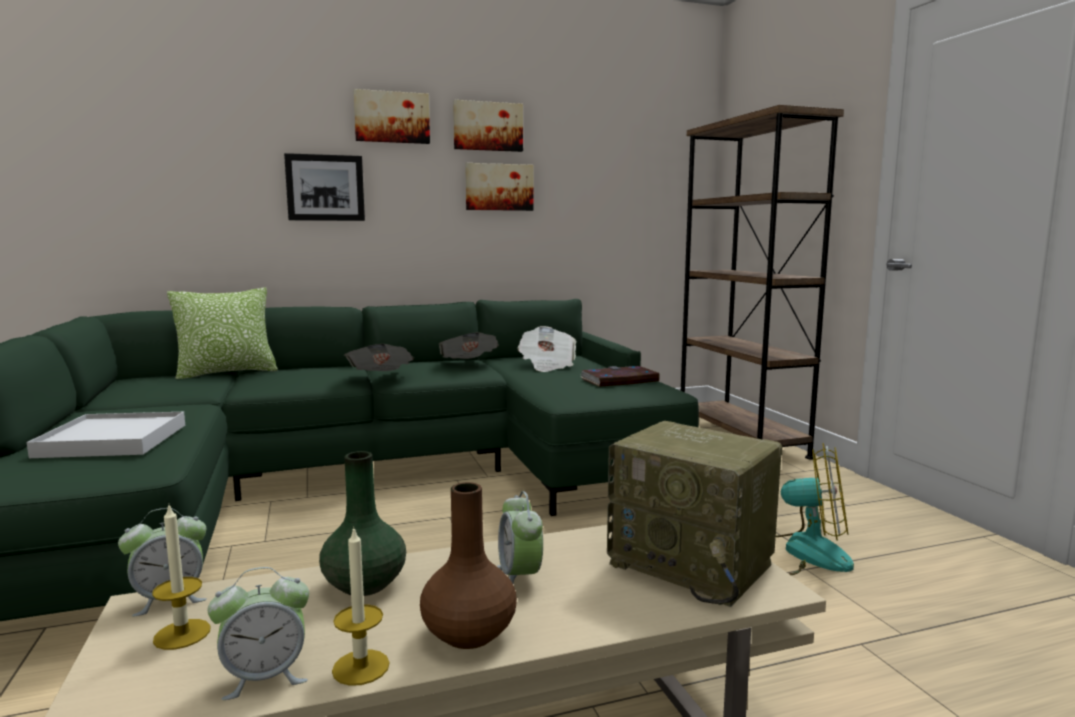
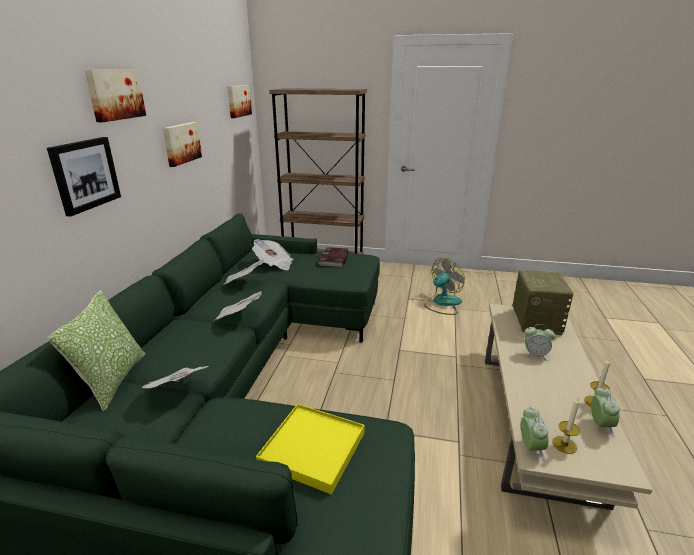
camera: 60 degrees left, 15 degrees up
white tray [27,412,185,458] -> yellow tray [256,404,365,495]
green vase [319,451,406,596] -> none
brown vase [420,482,517,649] -> none
picture [453,100,523,152] -> picture moved to [227,85,252,118]
radio [607,421,782,607] -> radio turned 60 degrees counterclockwise [513,270,573,335]
none -> newspaper [142,366,209,388]

